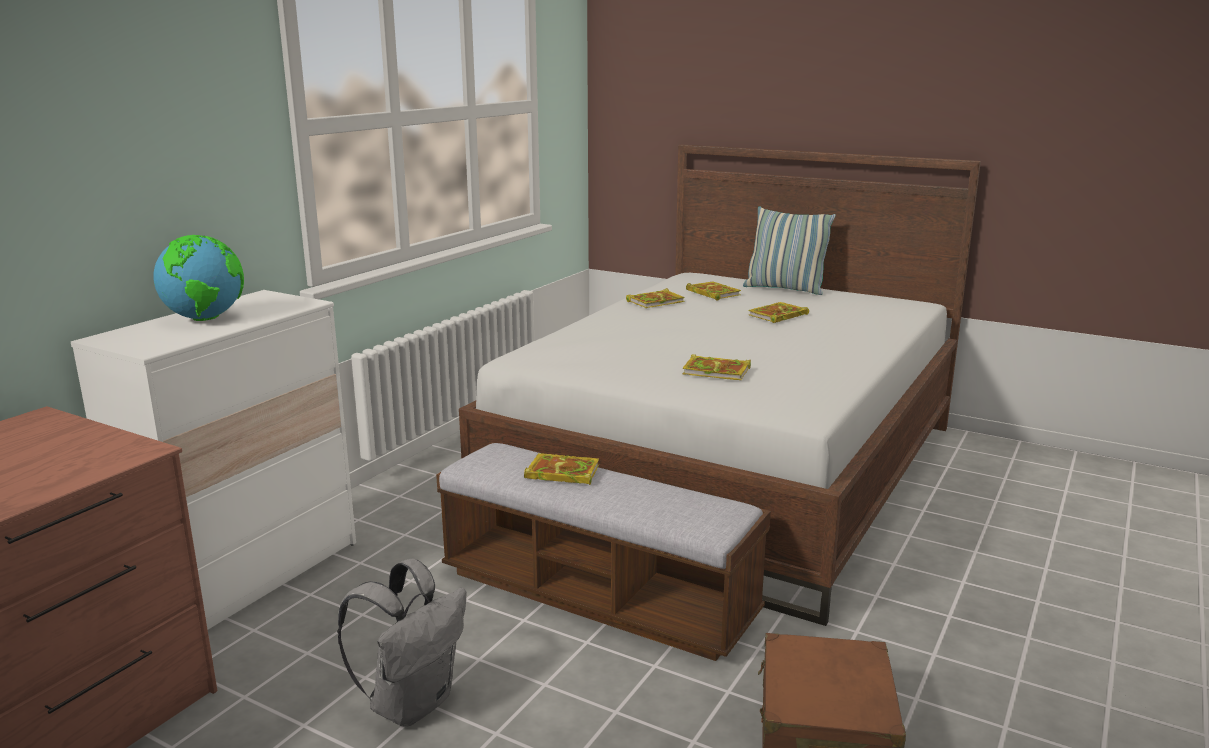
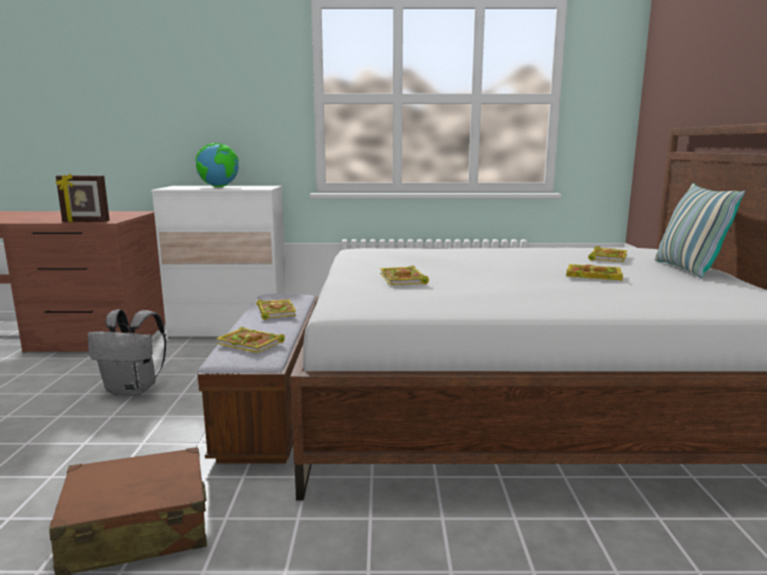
camera: 60 degrees right, 5 degrees down
book [626,288,685,308] -> book moved to [216,327,285,353]
none -> picture frame [56,174,110,222]

